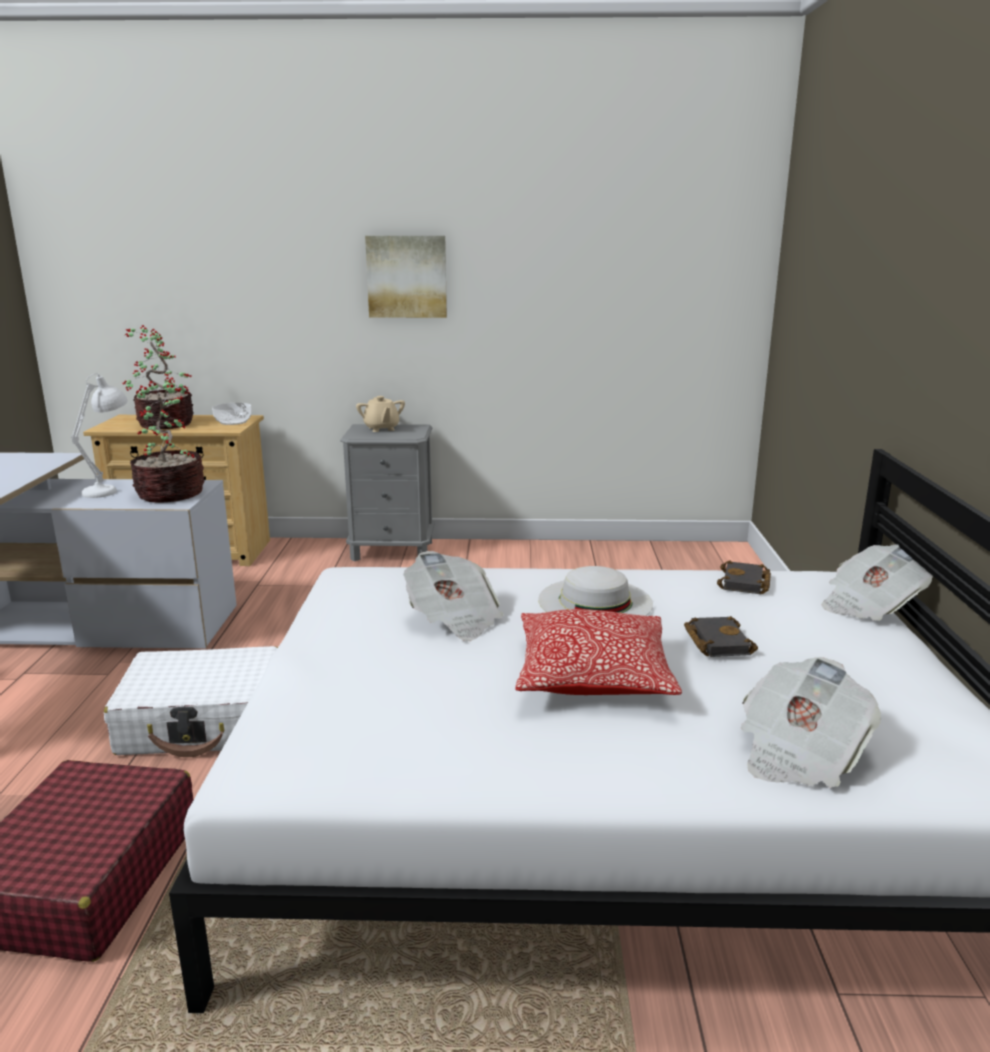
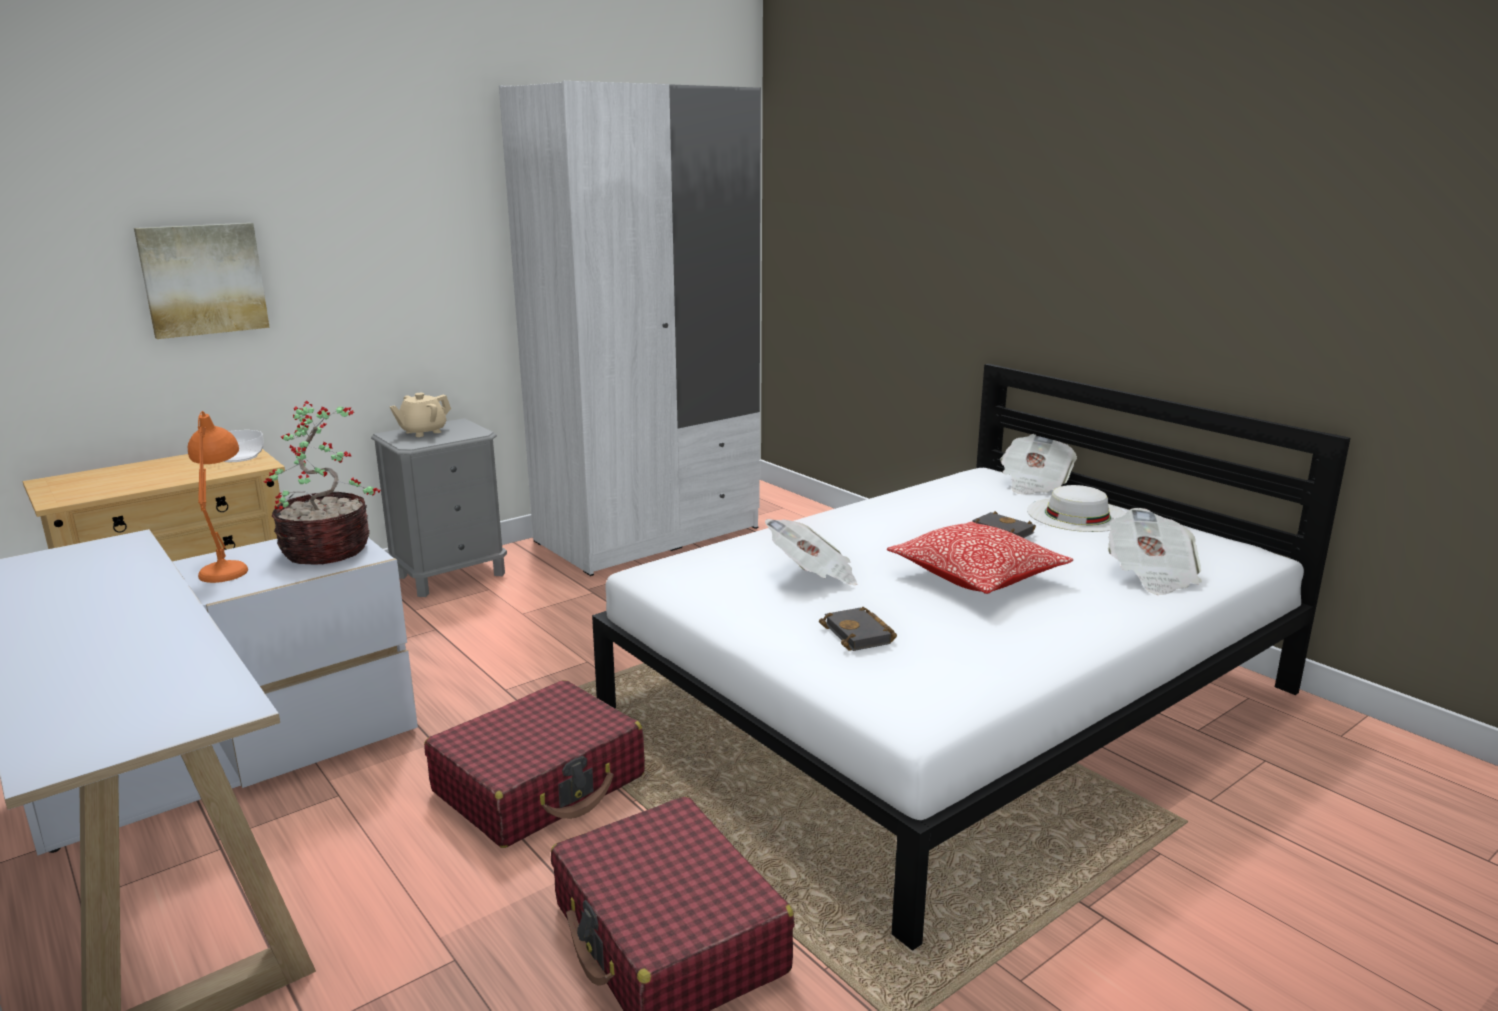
camera: 40 degrees left, 0 degrees up
white table lamp [71,373,128,498] -> orange table lamp [188,411,248,583]
white suitcase [104,646,278,757] -> red suitcase [424,680,645,848]
potted plant [122,325,194,429] -> none
beige teapot [356,396,405,432] -> beige teapot turned 105 degrees clockwise [390,393,451,437]
picture [365,236,447,318] -> picture moved to [134,223,270,339]
white hat [538,566,653,616] -> white hat moved to [1027,485,1126,532]
black book [717,560,771,594] -> black book moved to [819,607,897,651]
none -> white wardrobe [499,81,761,576]

